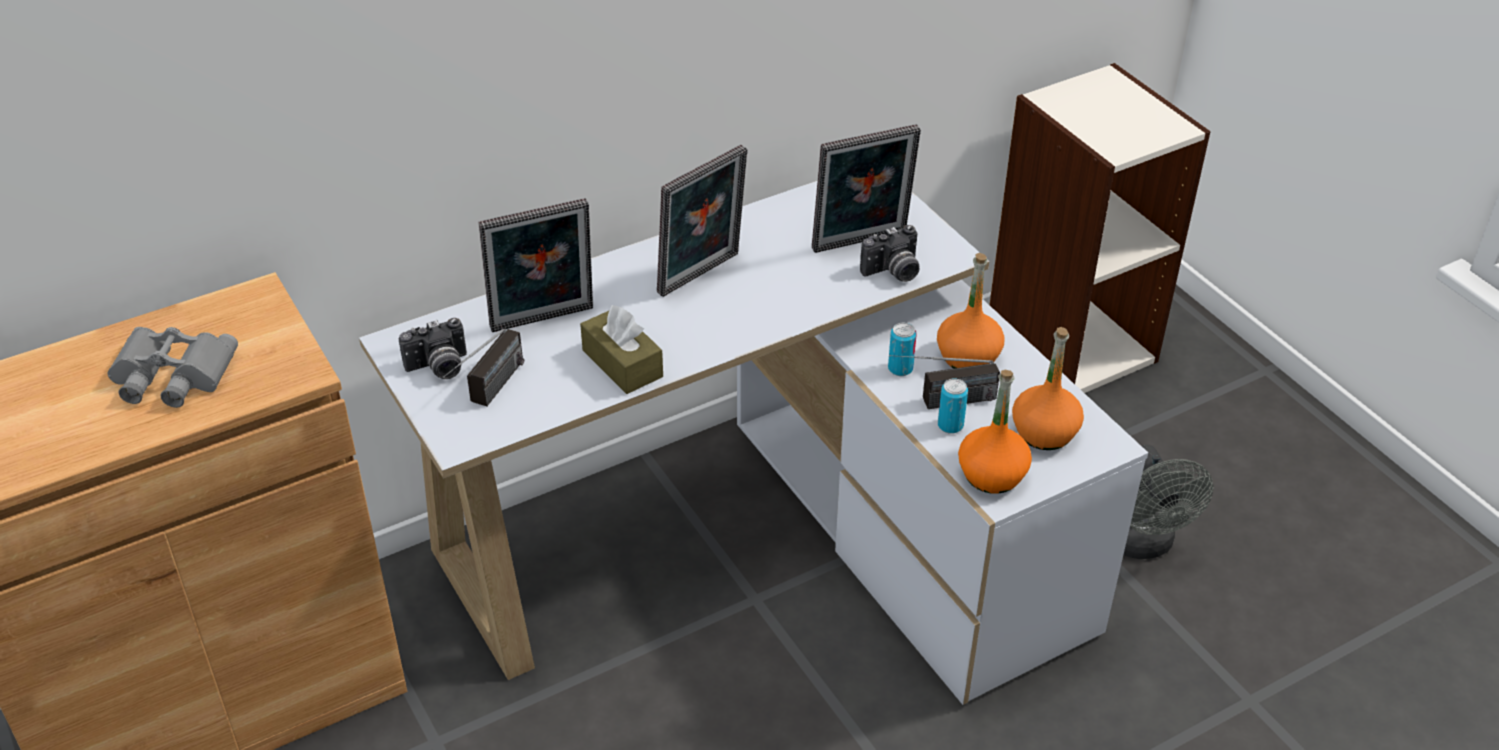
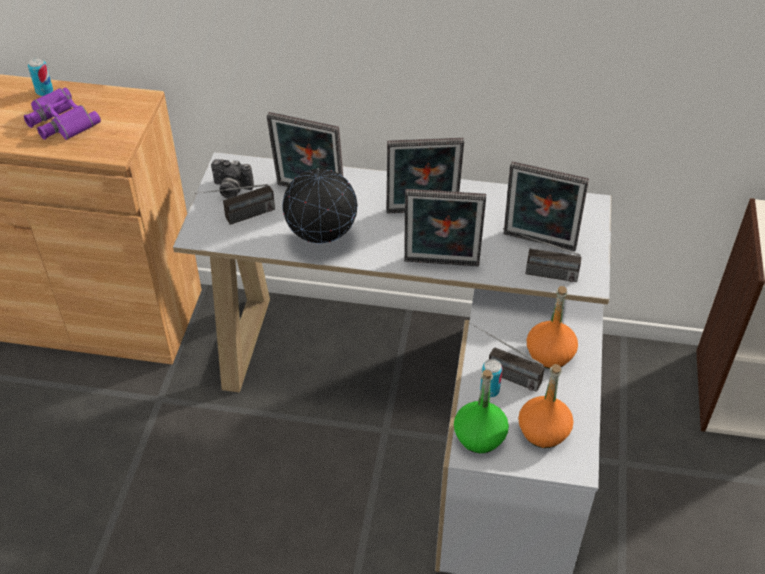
camera: 40 degrees right, 5 degrees up
grey binoculars [107,327,238,408] -> purple binoculars [24,88,101,140]
brown tissue box [580,305,663,394] -> globe [282,168,358,243]
camera [860,225,919,282] -> radio [503,228,582,282]
can [888,323,917,376] -> can moved to [28,58,53,96]
orange bottle [958,370,1032,494] -> green bottle [454,370,509,453]
grey fan [1124,445,1213,559] -> none
none -> picture frame [404,189,486,267]

